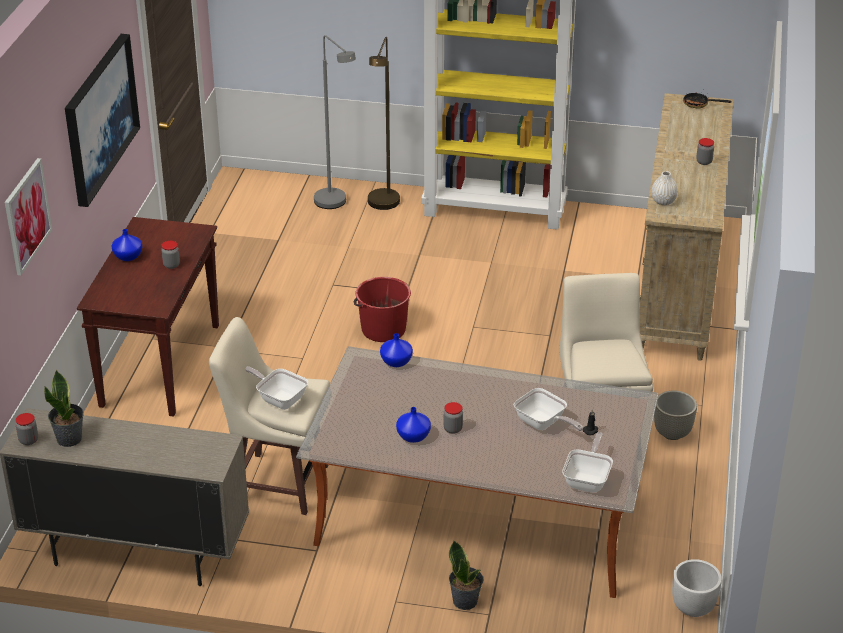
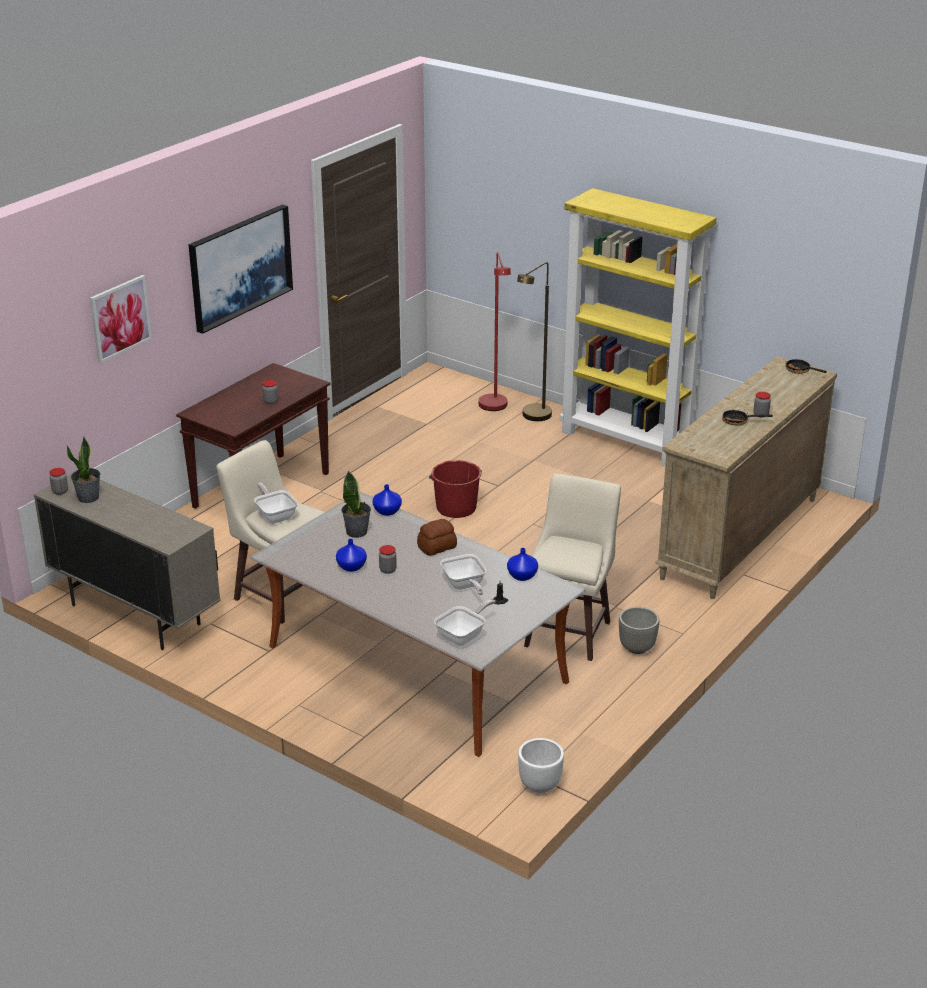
camera: 25 degrees right, 5 degrees down
blue vase [112,229,142,261] -> blue vase moved to [507,548,538,581]
grey floor lamp [314,35,356,209] -> red floor lamp [479,252,511,411]
potted plant [449,541,483,610] -> potted plant moved to [341,471,371,538]
white vase [651,171,678,205] -> none
none -> bread [417,519,457,556]
none -> frying pan [722,409,773,426]

